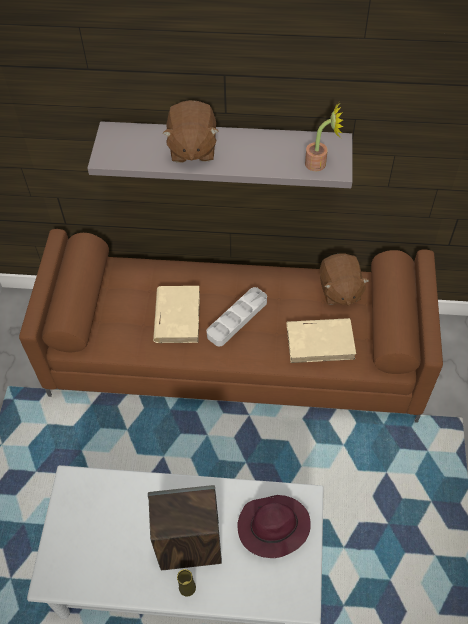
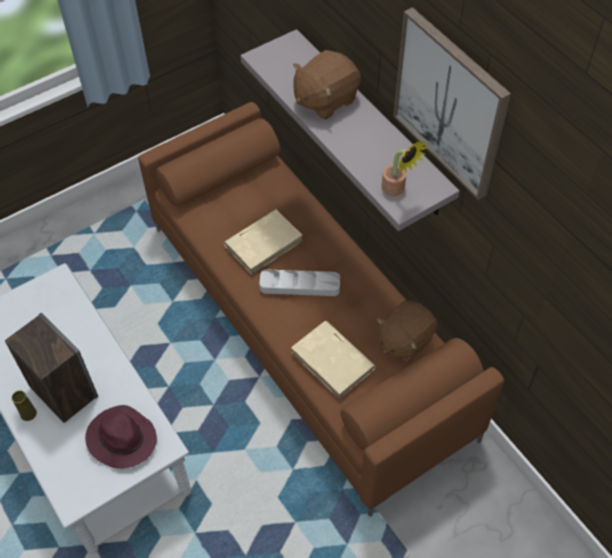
camera: 50 degrees right, 0 degrees up
none -> picture [393,7,511,200]

